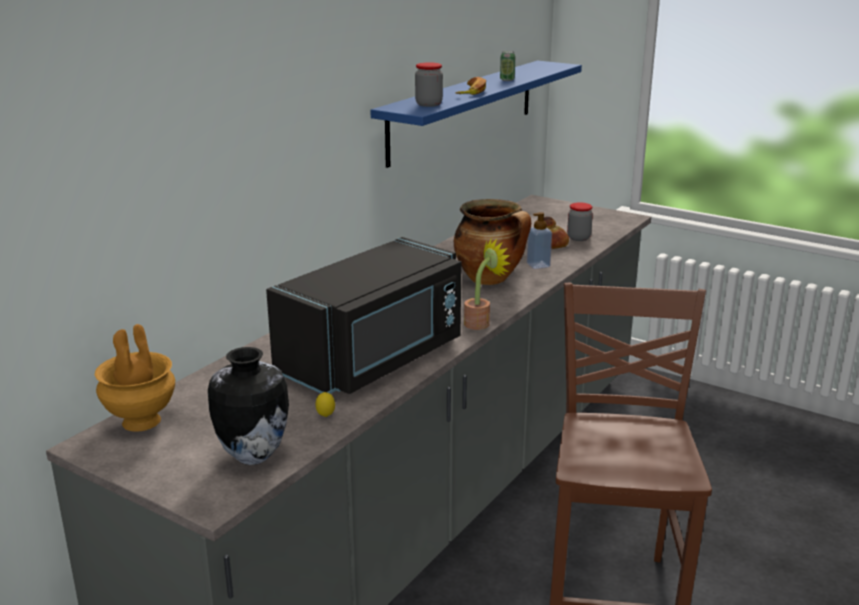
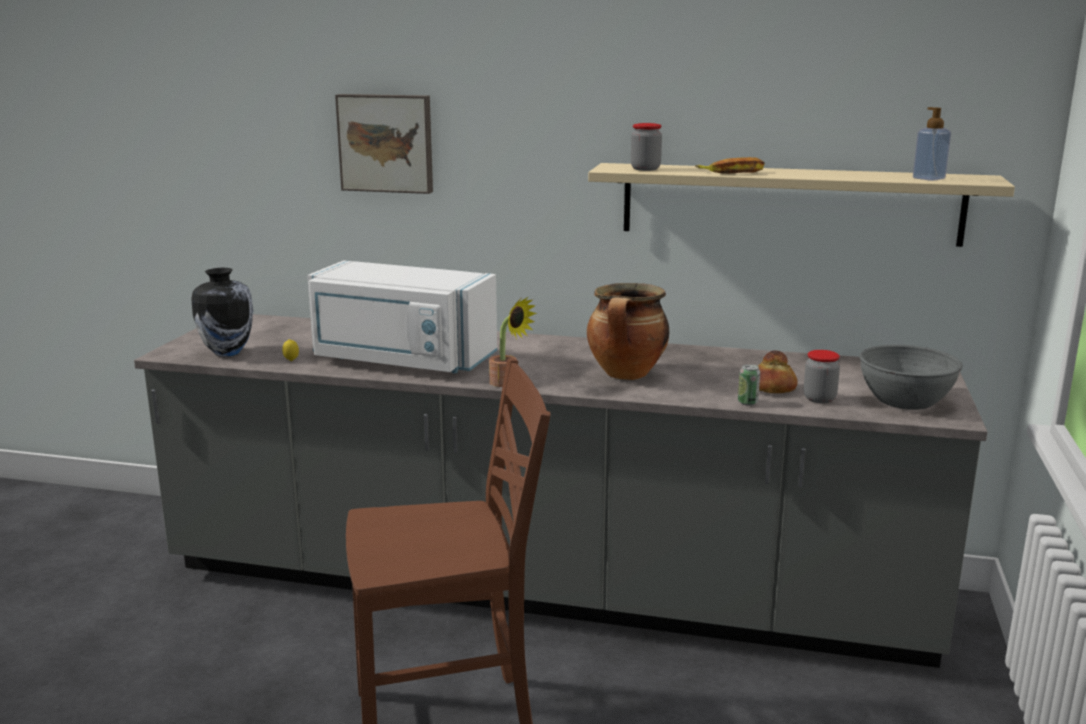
camera: 70 degrees right, 5 degrees down
brown vase [95,324,175,432] -> none
black microwave [266,237,462,394] -> white microwave [307,260,497,373]
blue shelf [371,61,582,168] -> beige shelf [588,163,1015,247]
can [500,51,516,81] -> can moved to [738,364,760,406]
soap dispenser [527,212,552,269] -> soap dispenser moved to [913,107,951,181]
none -> picture [335,94,433,194]
none -> grey bowl [859,344,963,410]

